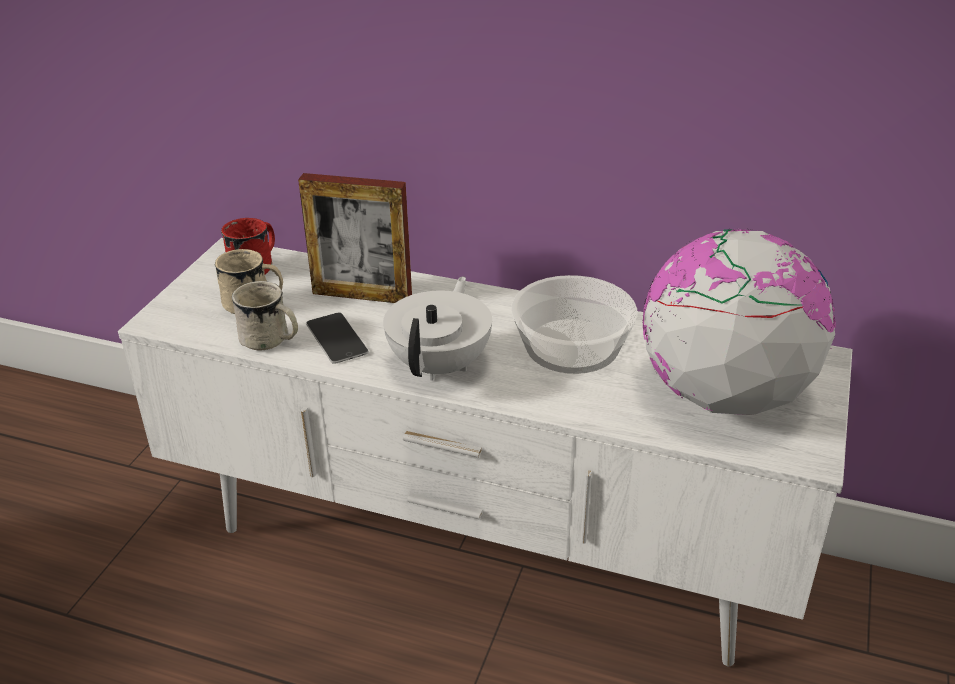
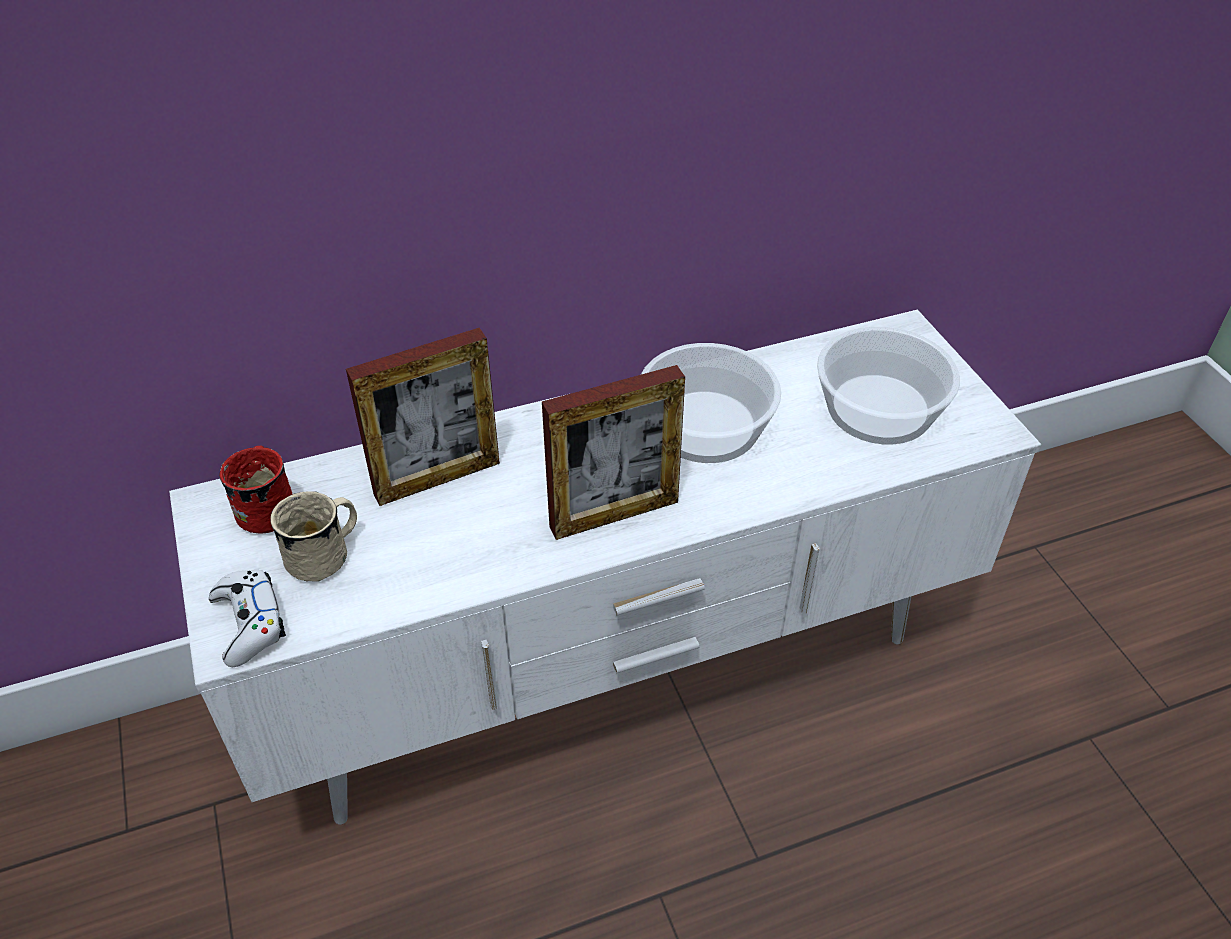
camera: 40 degrees left, 10 degrees up
white mug [232,281,298,350] -> none
phone [306,312,369,364] -> none
white teapot [383,276,492,381] -> picture frame [542,365,685,540]
globe [642,228,836,415] -> bowl [817,327,960,444]
none -> white game controller [209,570,286,667]

